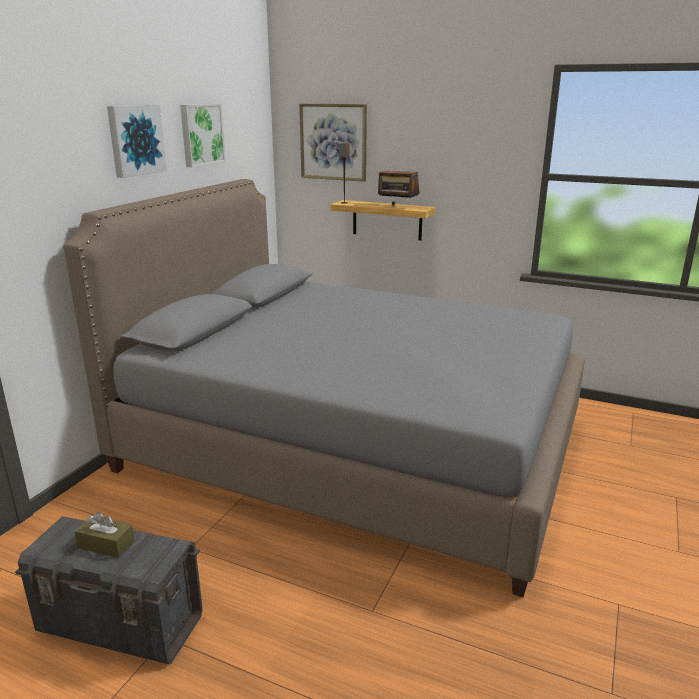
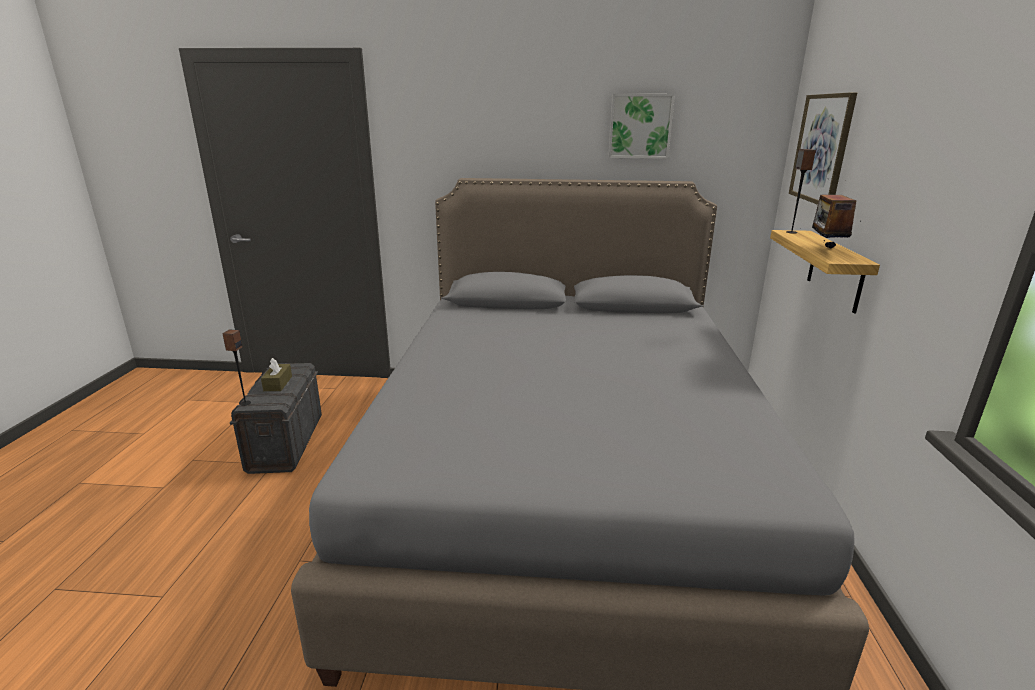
camera: 70 degrees right, 0 degrees up
picture [107,105,167,178] -> none
none -> speaker [222,330,251,406]

